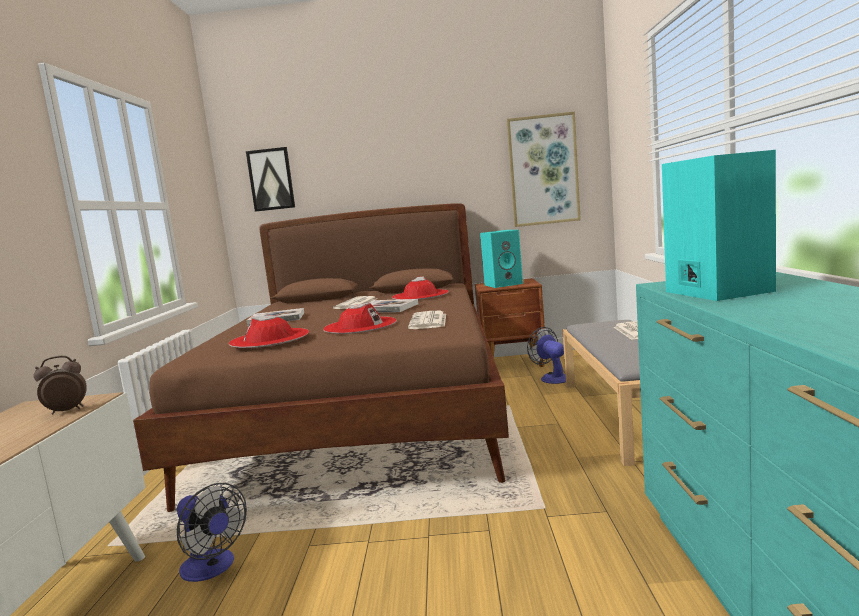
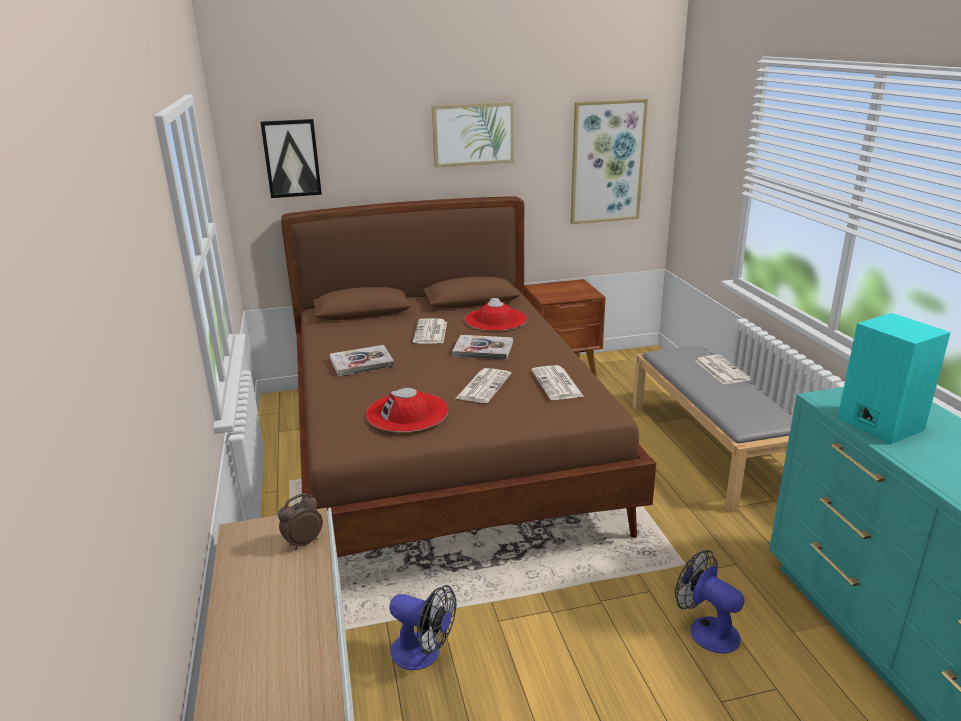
camera: 15 degrees left, 15 degrees up
red hat [323,303,397,334] -> newspaper [455,368,511,403]
turquoise speaker [480,230,523,288] -> none
fan [527,327,566,384] -> fan moved to [675,550,745,653]
none -> picture [432,102,514,168]

